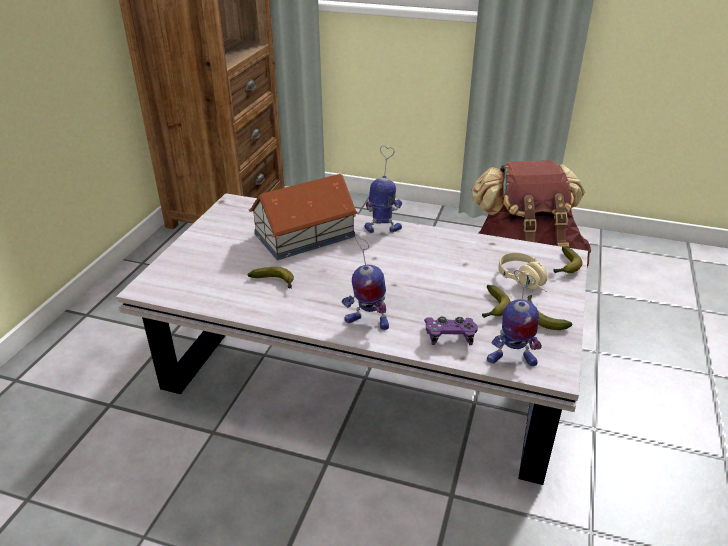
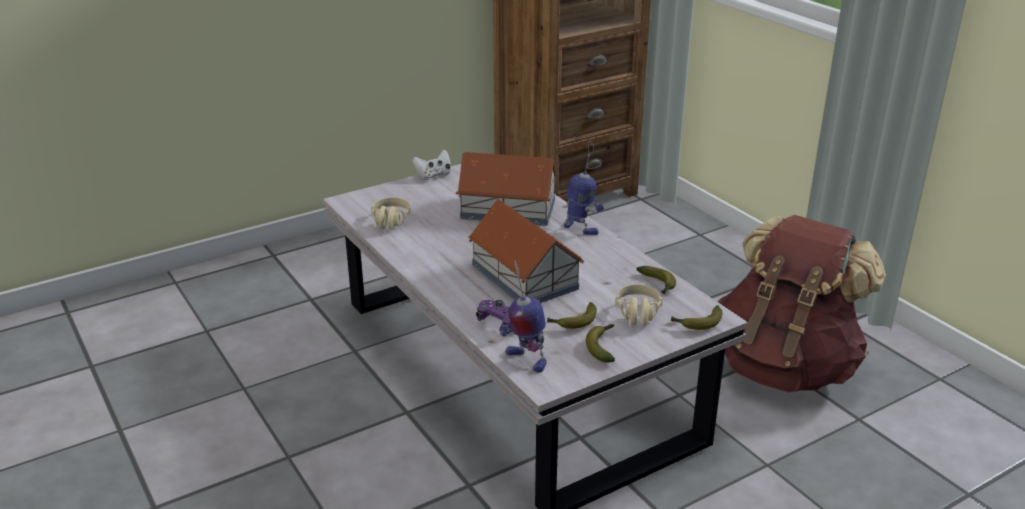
camera: 40 degrees right, 5 degrees down
banana [248,267,294,289] -> banana moved to [637,266,676,294]
toy robot [341,234,389,330] -> none
none -> beige headphones [371,197,411,230]
none -> white game controller [412,150,451,180]
none -> toy house [469,199,584,303]

